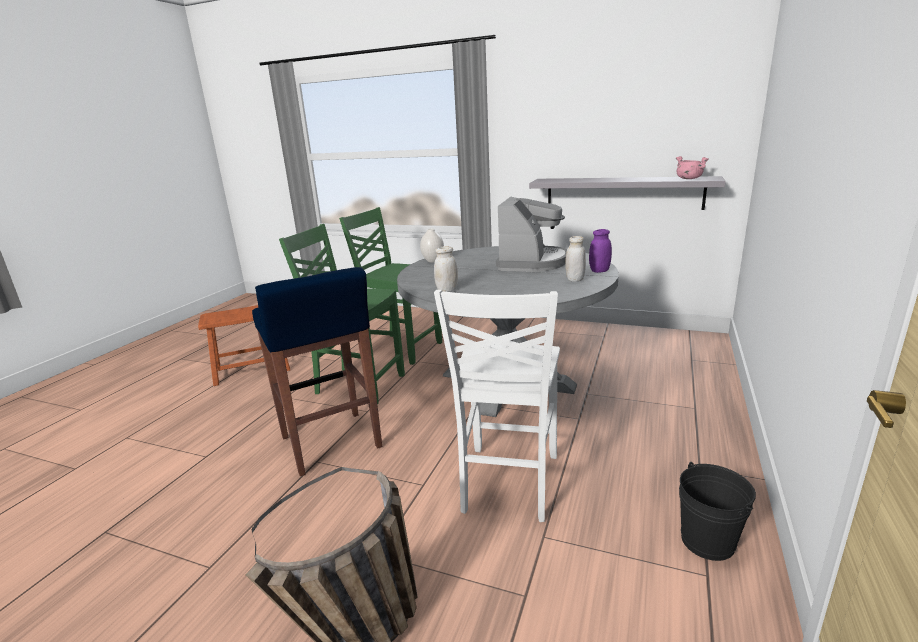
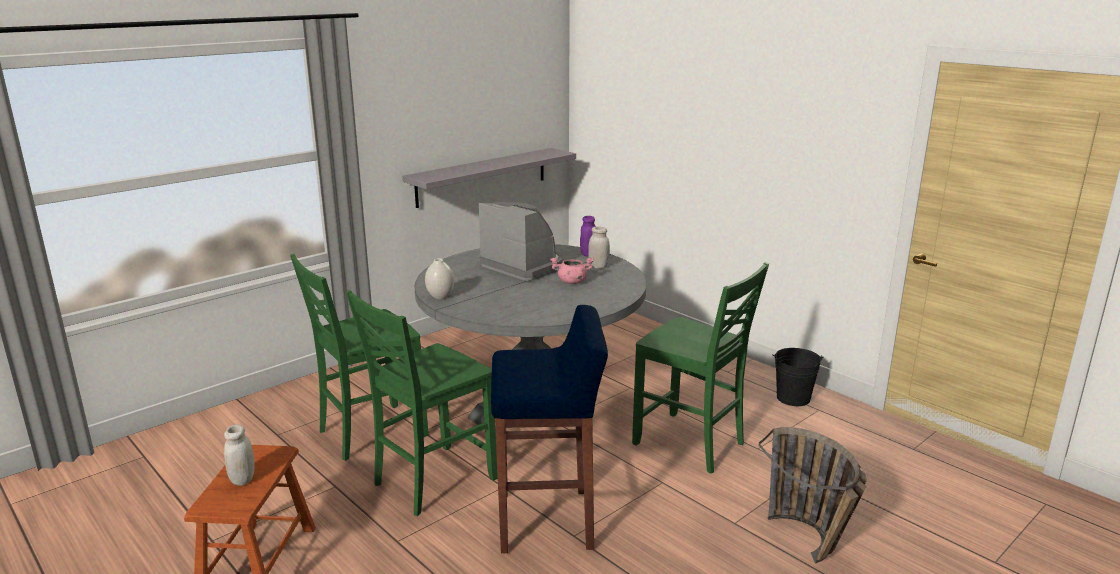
camera: 65 degrees left, 0 degrees up
white jar [434,246,458,292] -> white jar moved to [224,425,255,485]
white chair [434,290,560,522] -> green chair [632,262,769,473]
pink cooking pot [676,156,709,179] -> pink cooking pot moved to [550,257,594,284]

